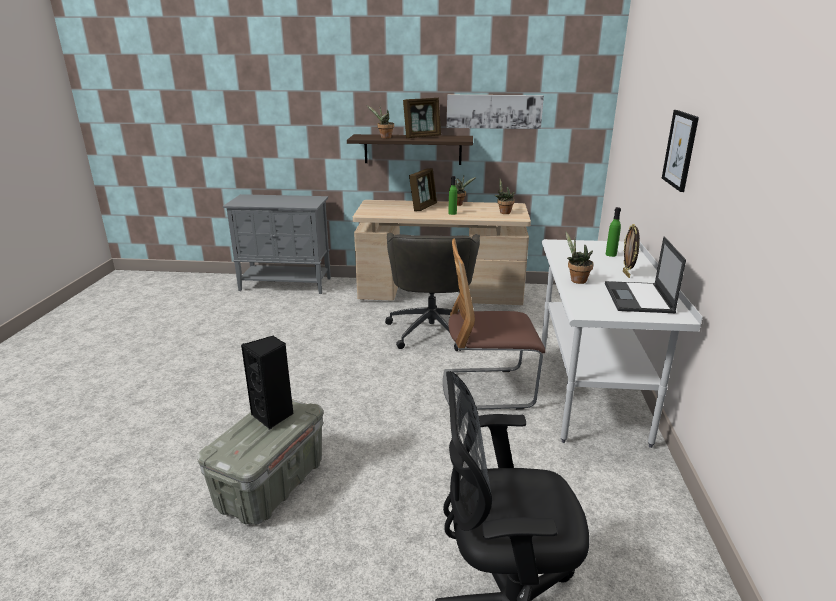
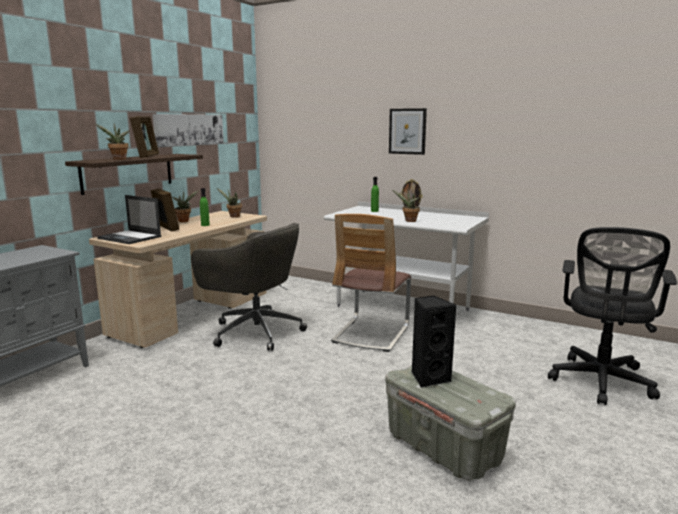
camera: 65 degrees left, 10 degrees down
laptop [605,236,686,313] -> laptop moved to [97,195,161,244]

